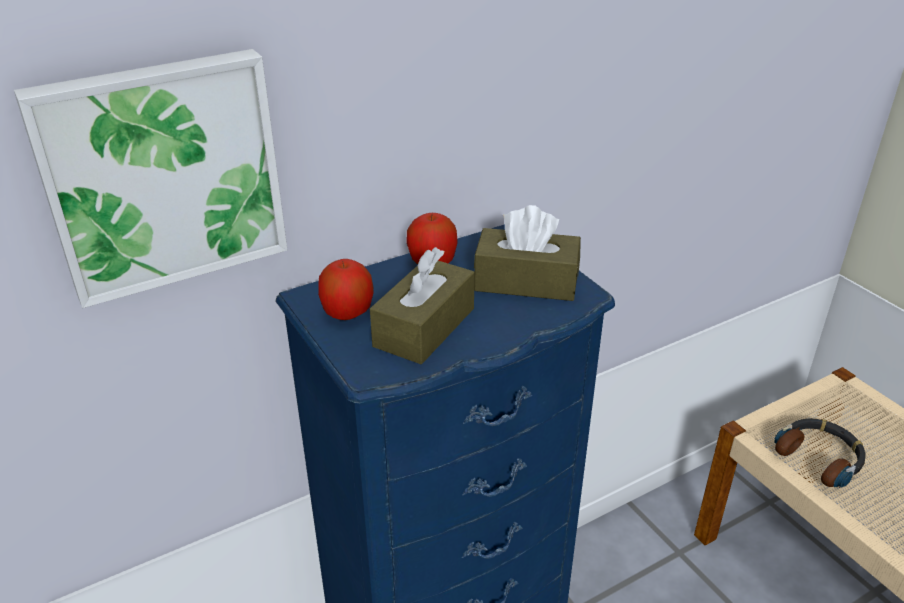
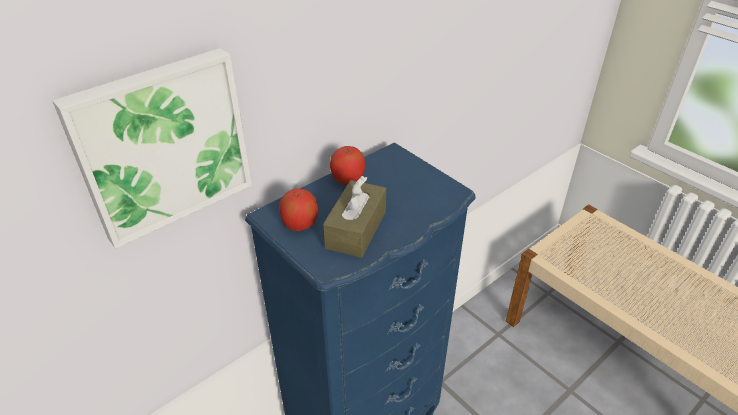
camera: 10 degrees left, 5 degrees up
brown tissue box [474,205,581,301] -> none
headphones [774,418,866,488] -> none

